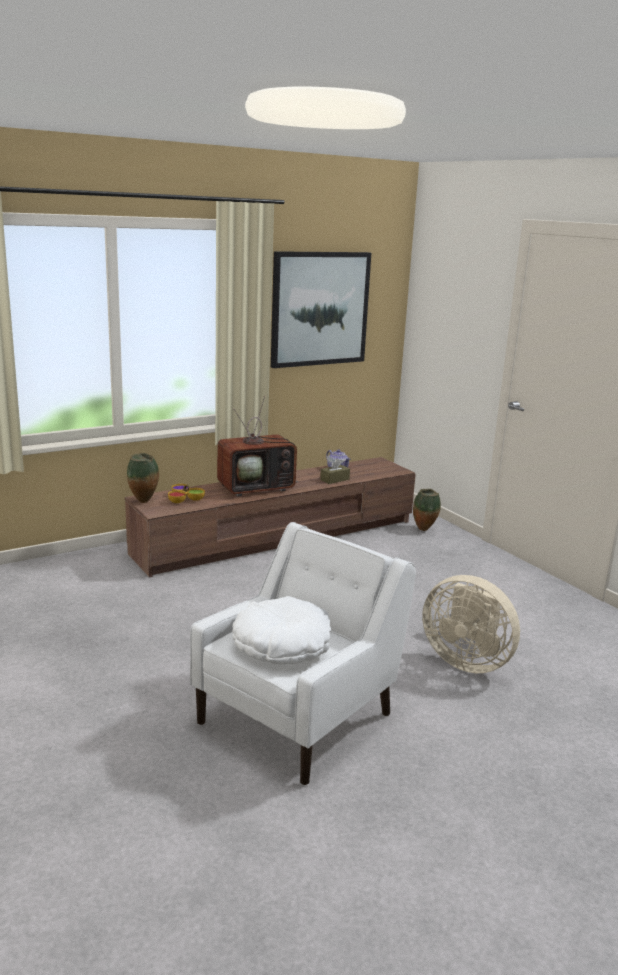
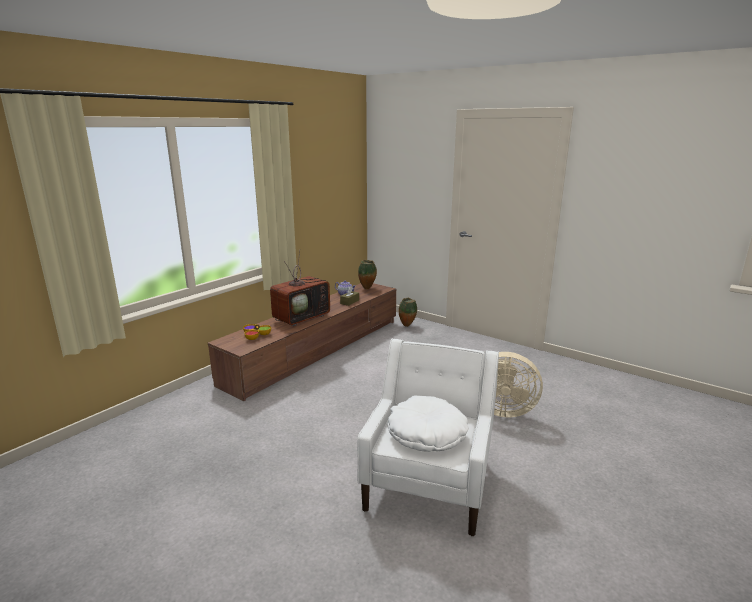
camera: 20 degrees left, 0 degrees up
vase [127,453,159,503] -> vase moved to [358,260,377,289]
picture [271,251,371,368] -> none

